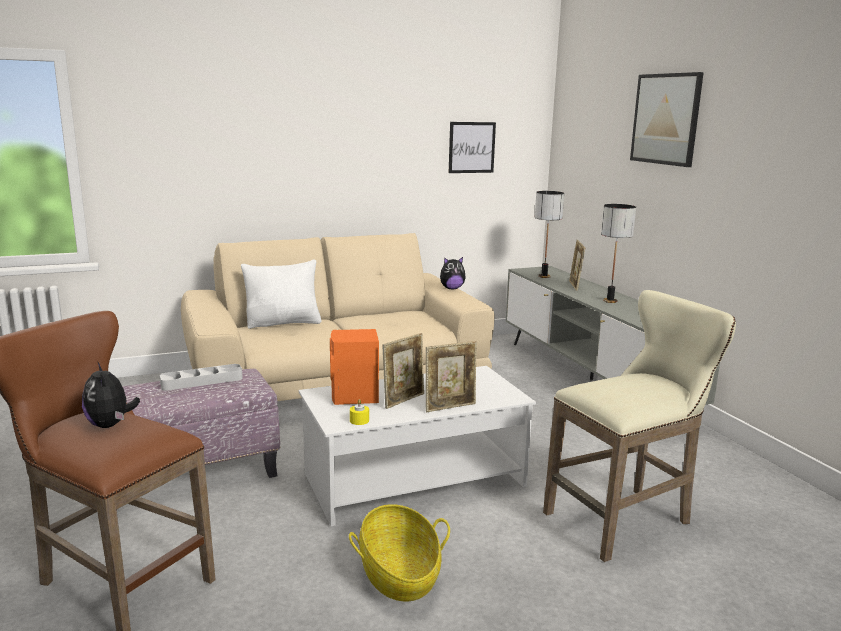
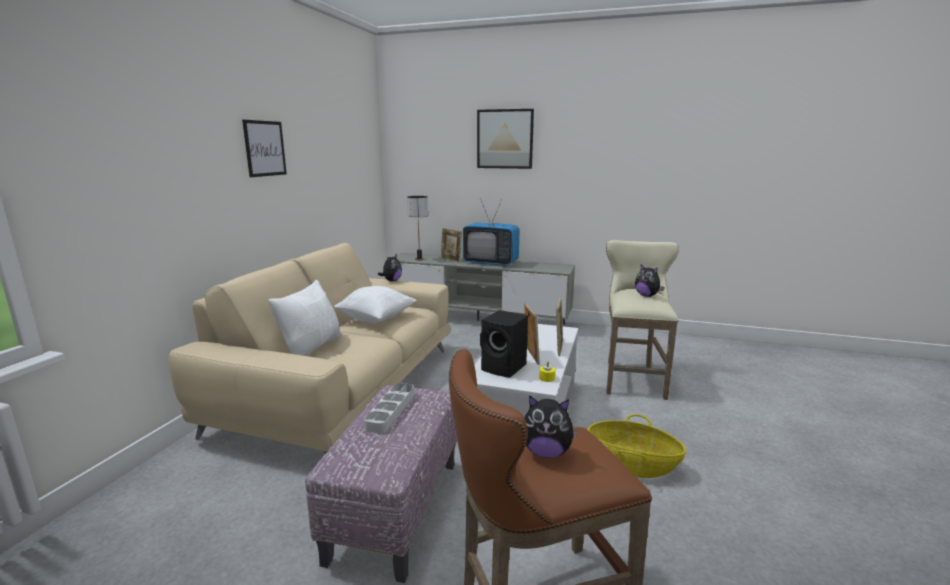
camera: 50 degrees left, 0 degrees up
orange speaker [330,329,379,405] -> black speaker [480,310,528,378]
picture [449,122,496,173] -> picture moved to [242,120,287,177]
table lamp [601,204,636,303] -> television [463,198,519,266]
none -> white pillow [334,286,417,323]
none -> plush toy [635,265,665,297]

